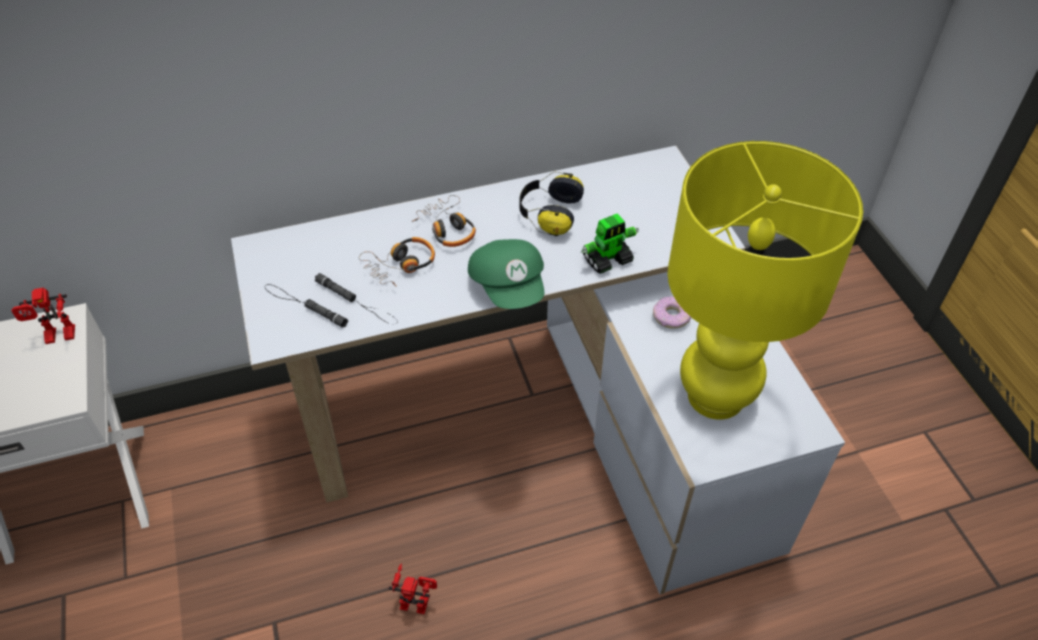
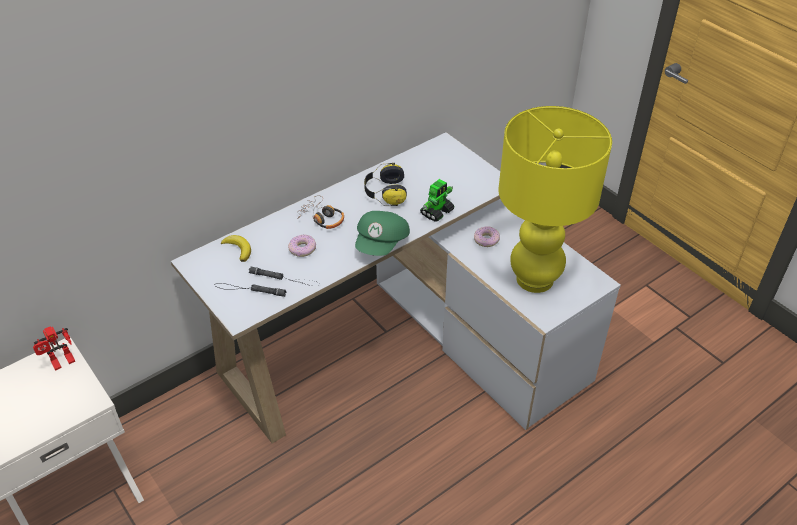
camera: 20 degrees left, 5 degrees down
headphones [359,237,435,287] -> donut [288,235,316,257]
toy robot [388,563,437,614] -> none
green cap [468,239,544,309] -> green cap turned 60 degrees clockwise [355,211,410,256]
none -> banana [221,235,251,262]

